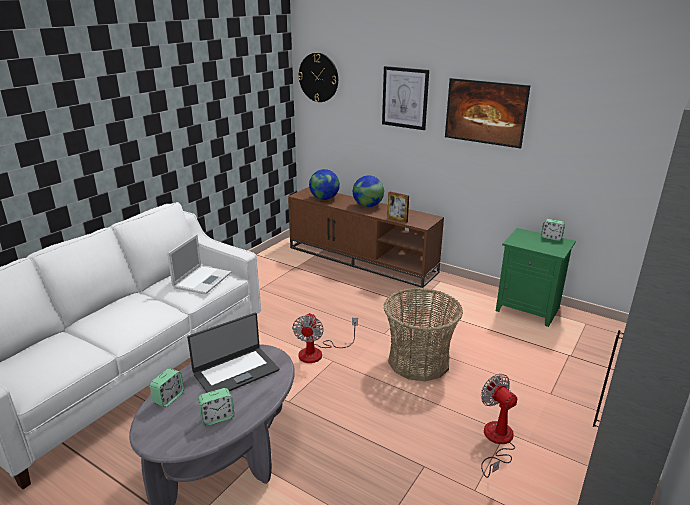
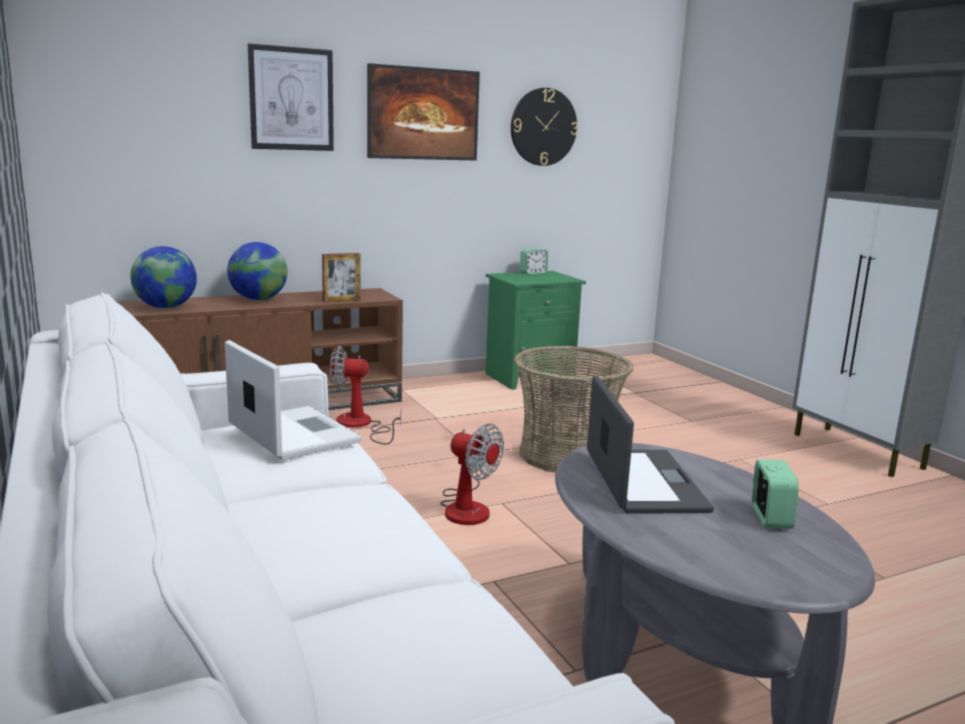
camera: 60 degrees left, 10 degrees down
alarm clock [150,368,184,407] -> none
wall clock [298,53,338,102] -> wall clock moved to [511,88,578,166]
fan [481,374,517,478] -> fan moved to [330,346,401,444]

